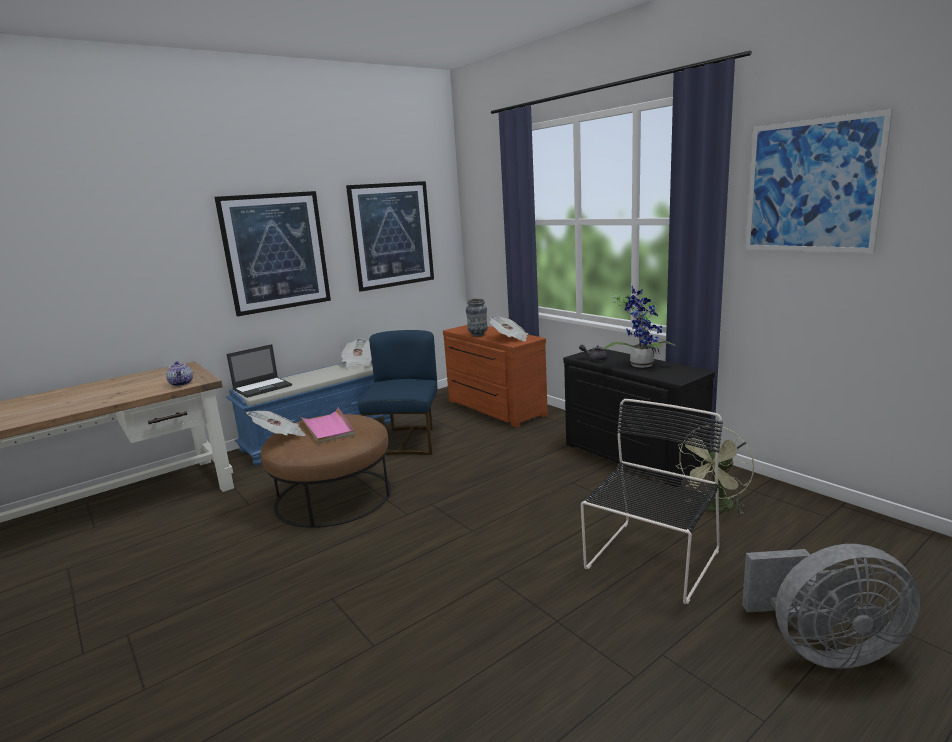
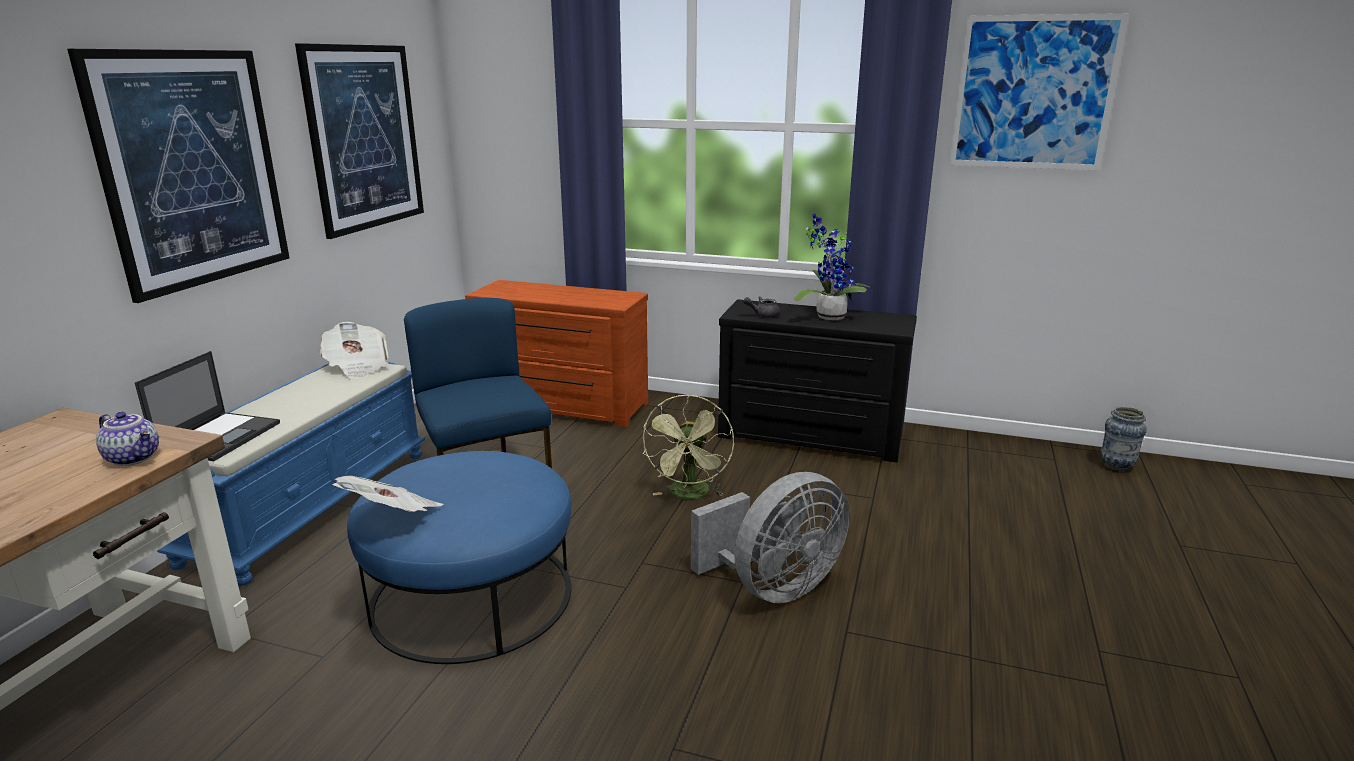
camera: 35 degrees left, 5 degrees up
brown ottoman [261,414,391,528] -> blue ottoman [347,451,571,664]
pink tray [299,407,355,444] -> none
vase [466,299,488,337] -> vase moved to [1100,407,1147,472]
newspaper [490,316,528,341] -> none
black chair [581,399,723,604] -> none
green fan [676,425,754,514] -> green fan moved to [642,394,734,499]
grey fan [742,544,920,669] -> grey fan moved to [691,472,849,603]

